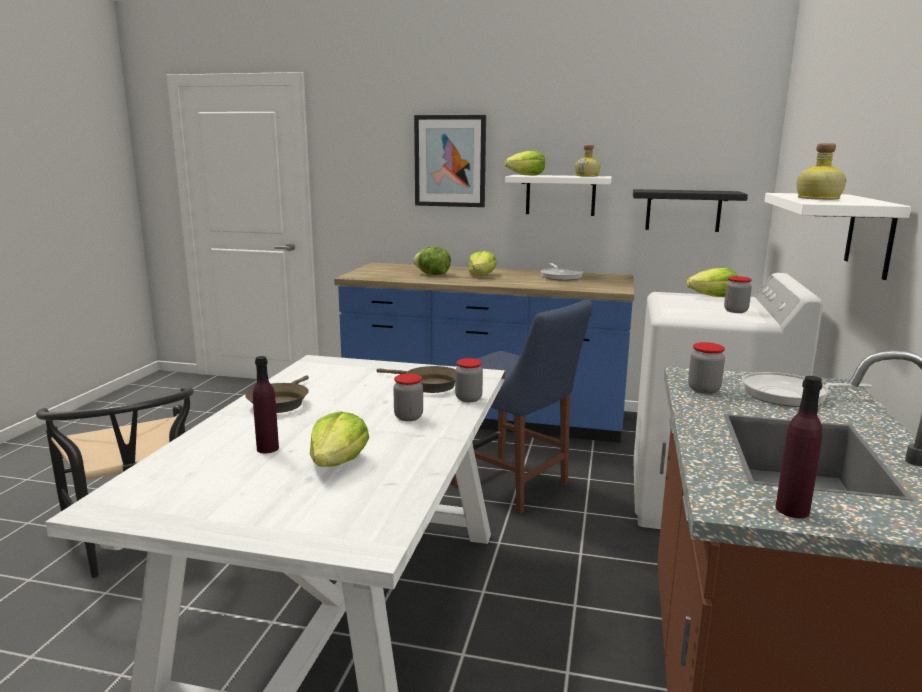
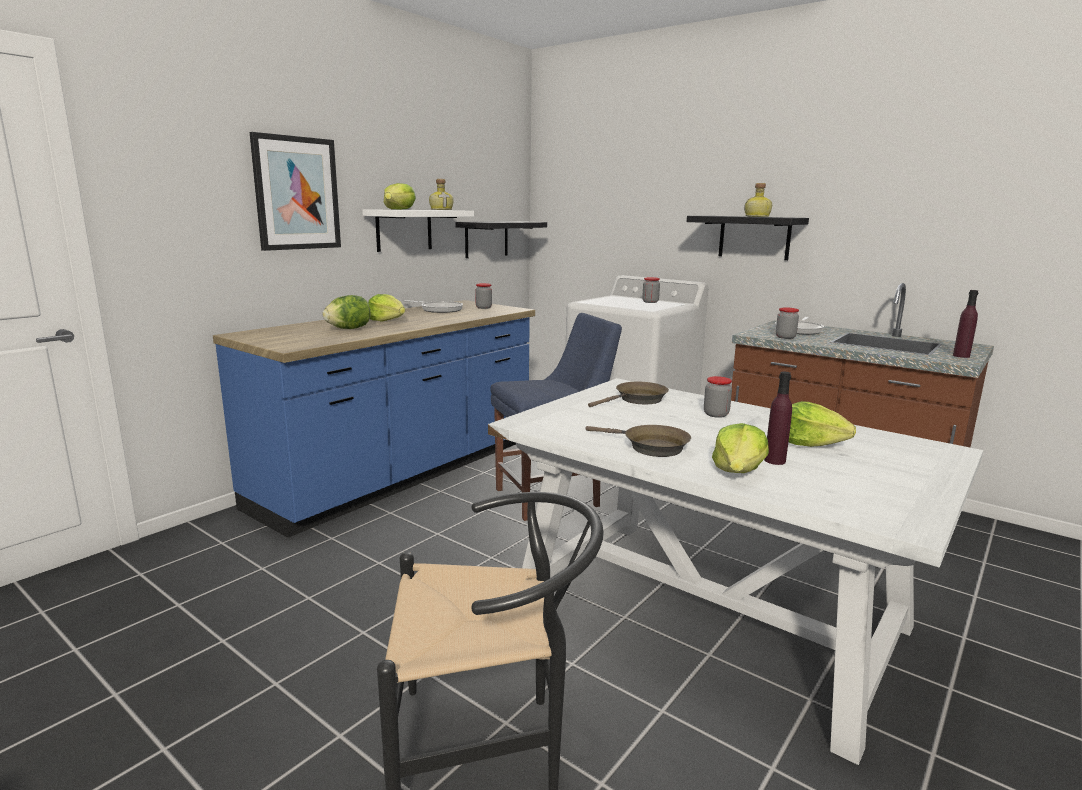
camera: 65 degrees left, 0 degrees up
jar [455,358,483,402] -> jar moved to [475,283,492,309]
lettuce [686,267,737,297] -> lettuce moved to [712,423,769,473]
white shelf [764,193,911,280] -> black shelf [687,216,809,260]

